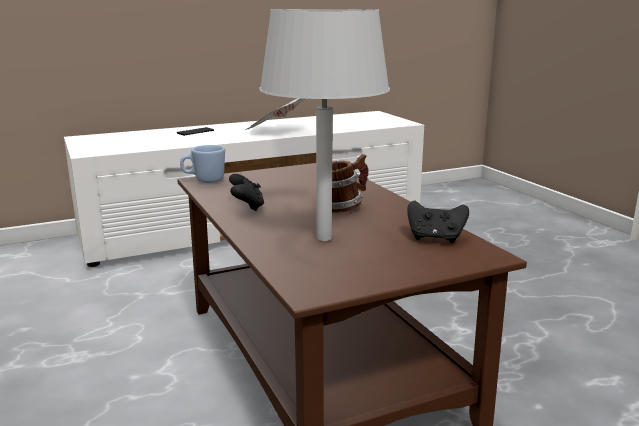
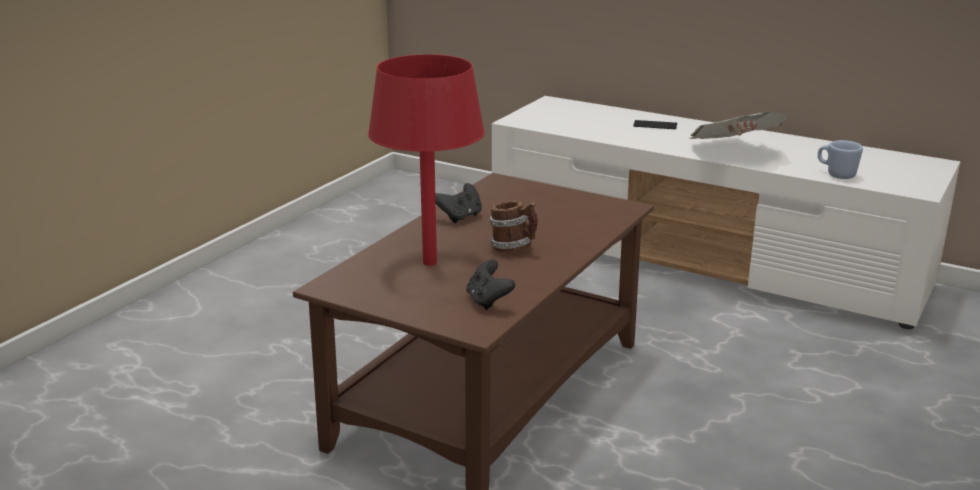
camera: 55 degrees right, 5 degrees up
blue mug [180,145,225,183] -> blue mug moved to [818,140,863,179]
grey table lamp [259,9,390,241] -> red table lamp [368,54,485,266]

